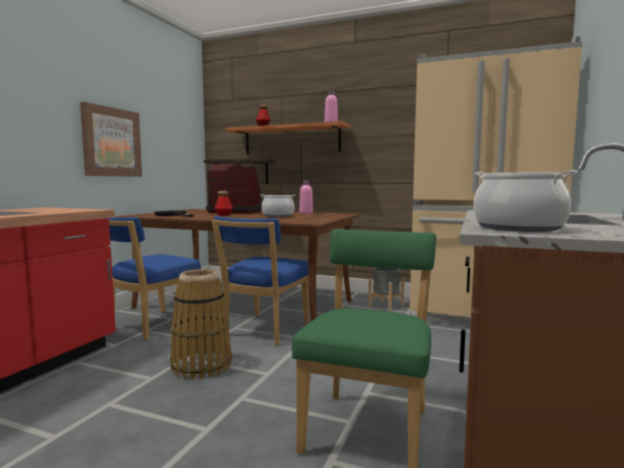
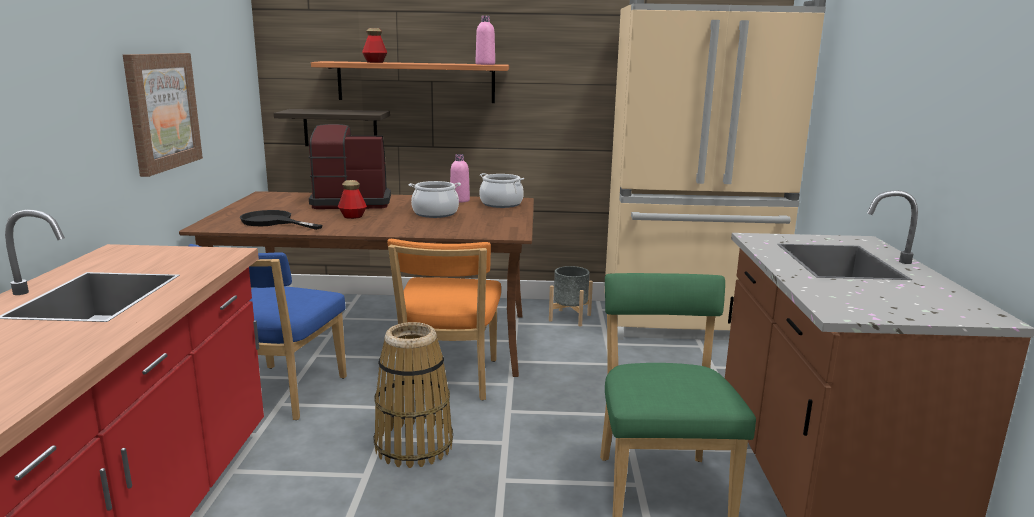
camera: 20 degrees left, 10 degrees up
blue chair [212,216,309,346] -> orange chair [387,239,501,400]
cooking pot [474,170,578,232] -> cooking pot moved to [479,173,524,208]

